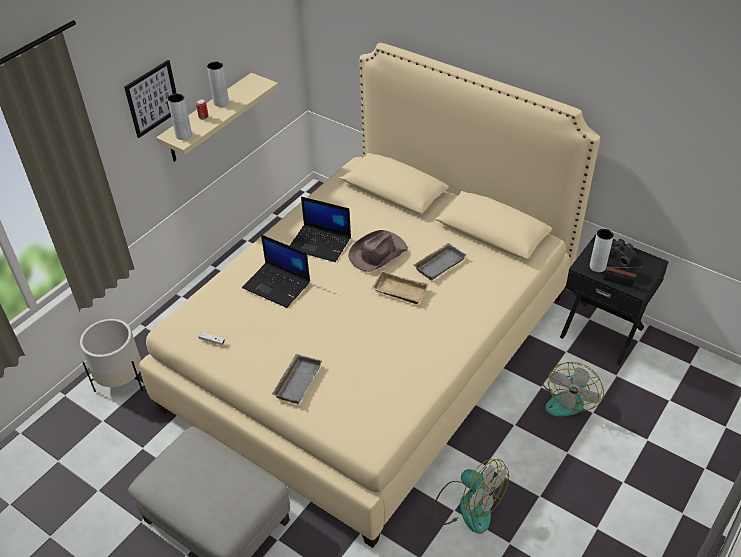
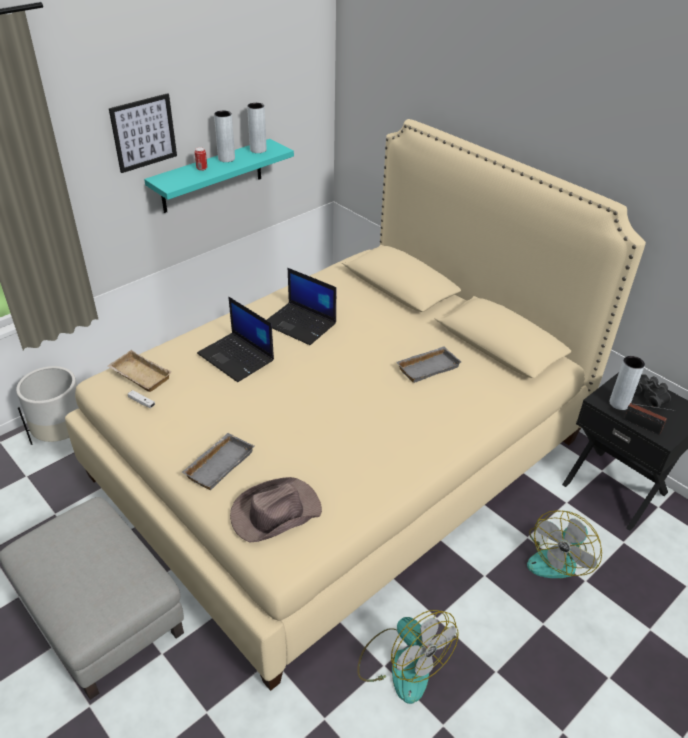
camera: 10 degrees right, 5 degrees down
beige shelf [156,73,279,162] -> turquoise shelf [144,139,294,213]
grey vase [168,93,192,140] -> grey vase moved to [247,103,267,153]
brown hat [348,230,408,272] -> brown hat moved to [230,477,322,543]
beige tray [371,271,429,304] -> beige tray moved to [108,350,172,392]

